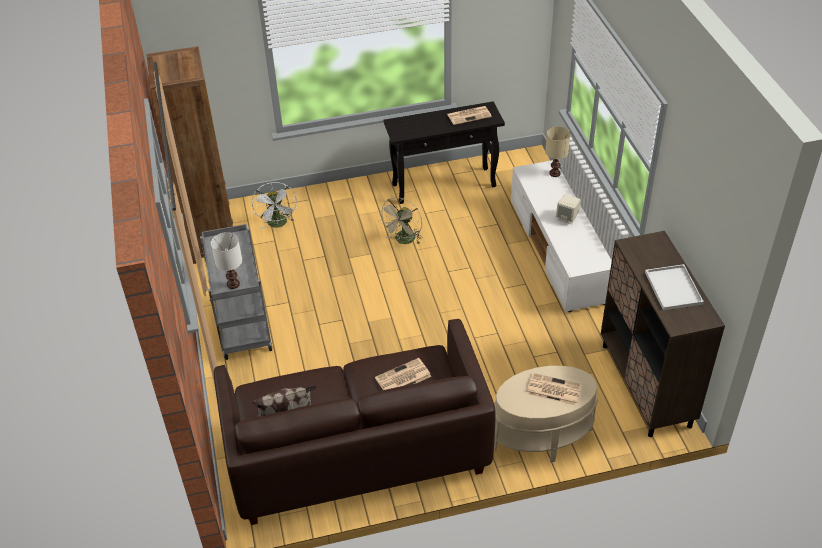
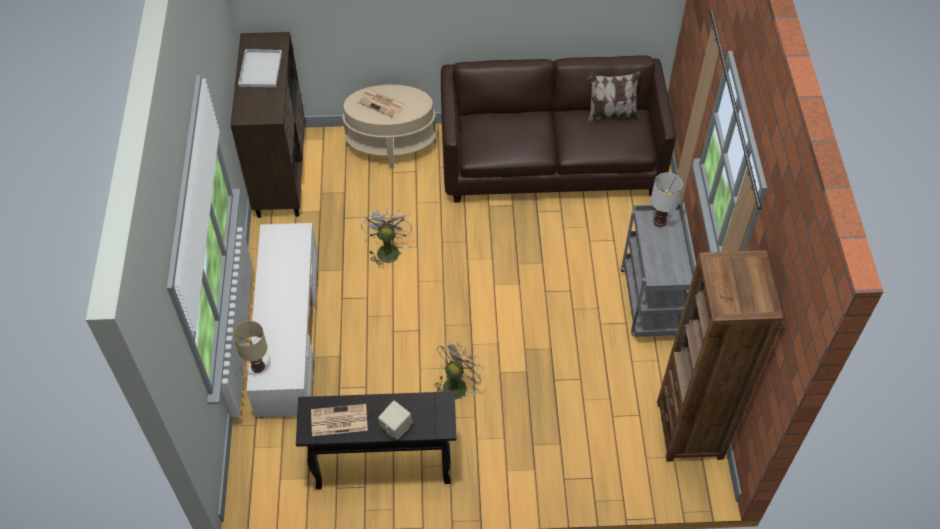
camera: 170 degrees left, 10 degrees up
white fan [252,182,297,229] -> white fan moved to [361,207,412,268]
newspaper [375,358,431,390] -> none
beige speaker [556,194,581,224] -> beige speaker moved to [378,401,413,439]

